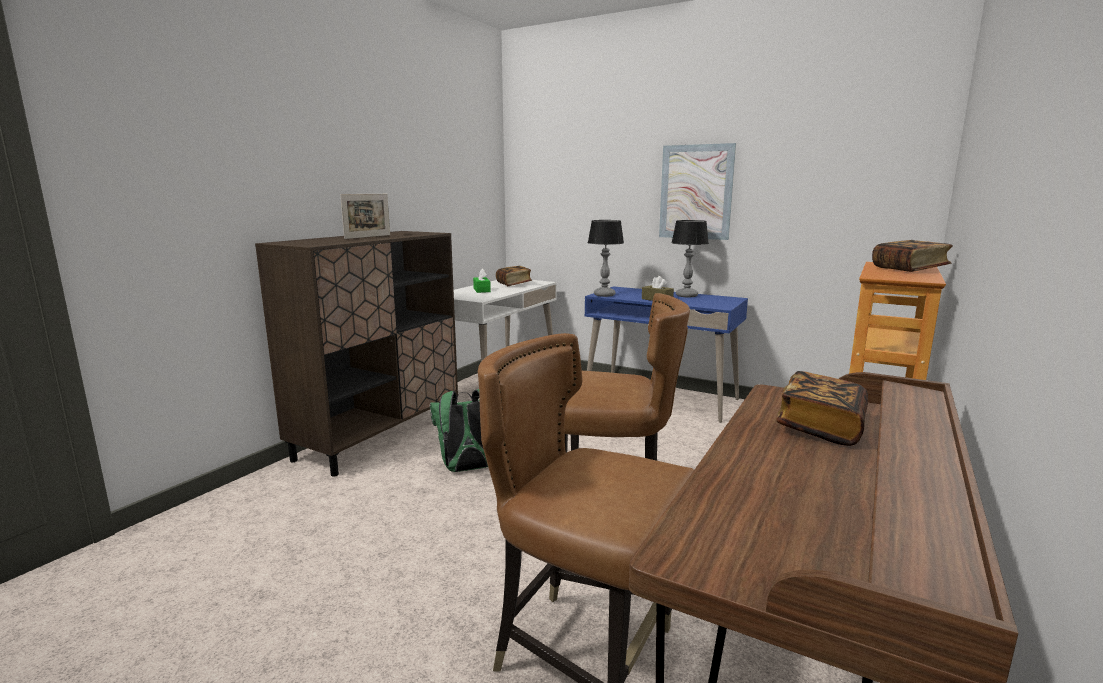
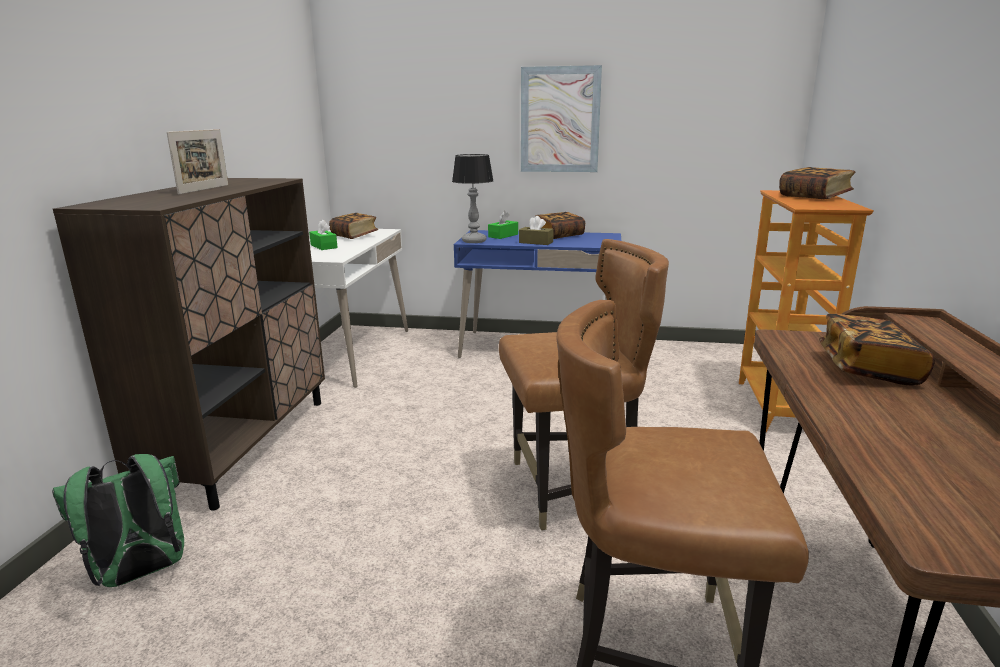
camera: 20 degrees left, 5 degrees up
green backpack [430,389,488,472] -> green backpack moved to [52,454,184,587]
table lamp [671,220,709,297] -> book [535,212,585,239]
none -> green tissue box [488,211,518,239]

